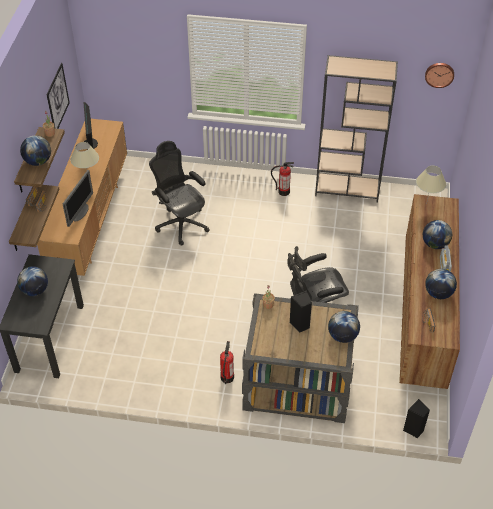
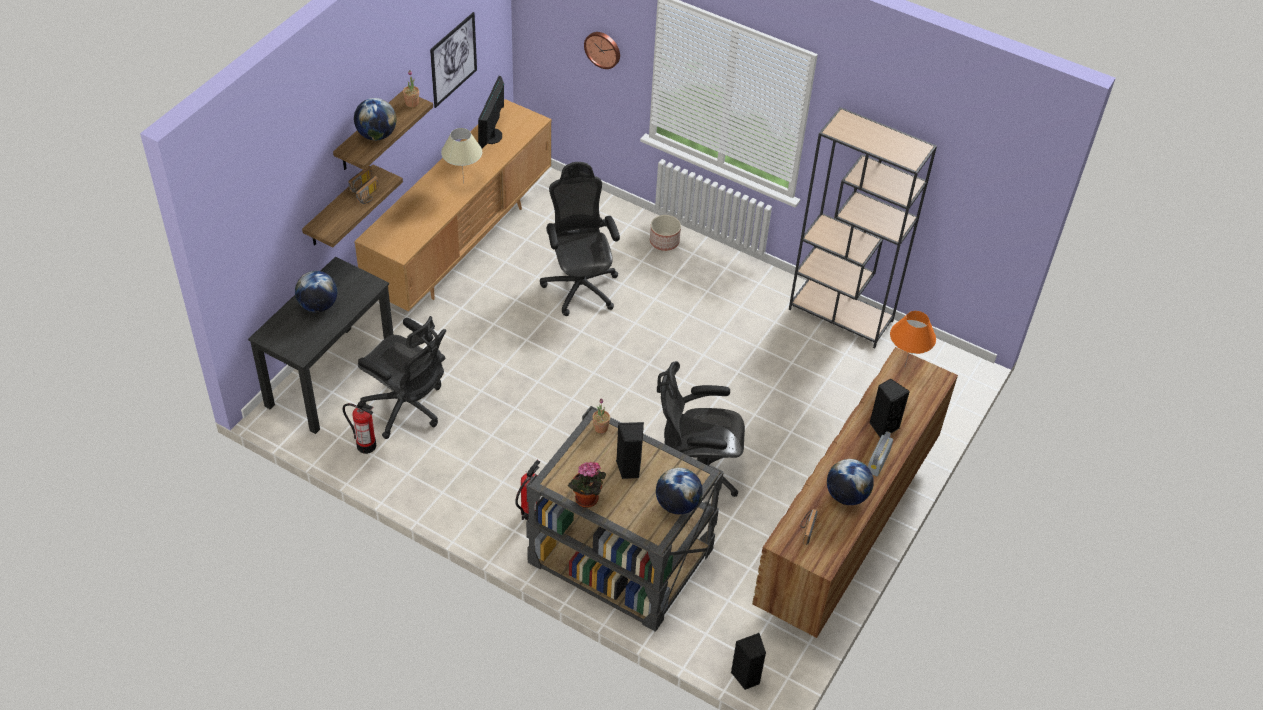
camera: 20 degrees right, 0 degrees up
monitor [63,170,93,227] -> none
fire extinguisher [271,162,294,196] -> fire extinguisher moved to [343,403,376,454]
beige table lamp [416,166,446,205] -> orange table lamp [890,311,936,366]
globe [423,220,452,249] -> black speaker [869,379,910,438]
wall clock [425,63,454,88] -> wall clock moved to [584,32,620,69]
none -> office chair [358,316,446,439]
none -> potted plant [567,461,606,508]
none -> planter [650,215,681,251]

